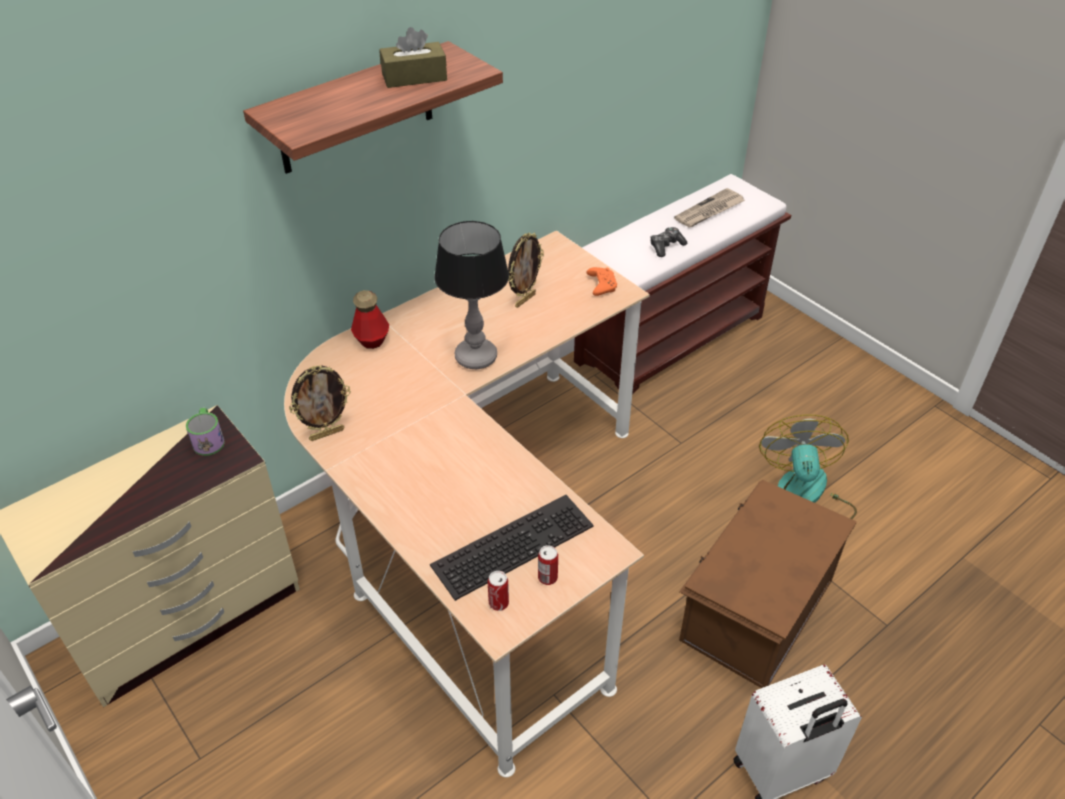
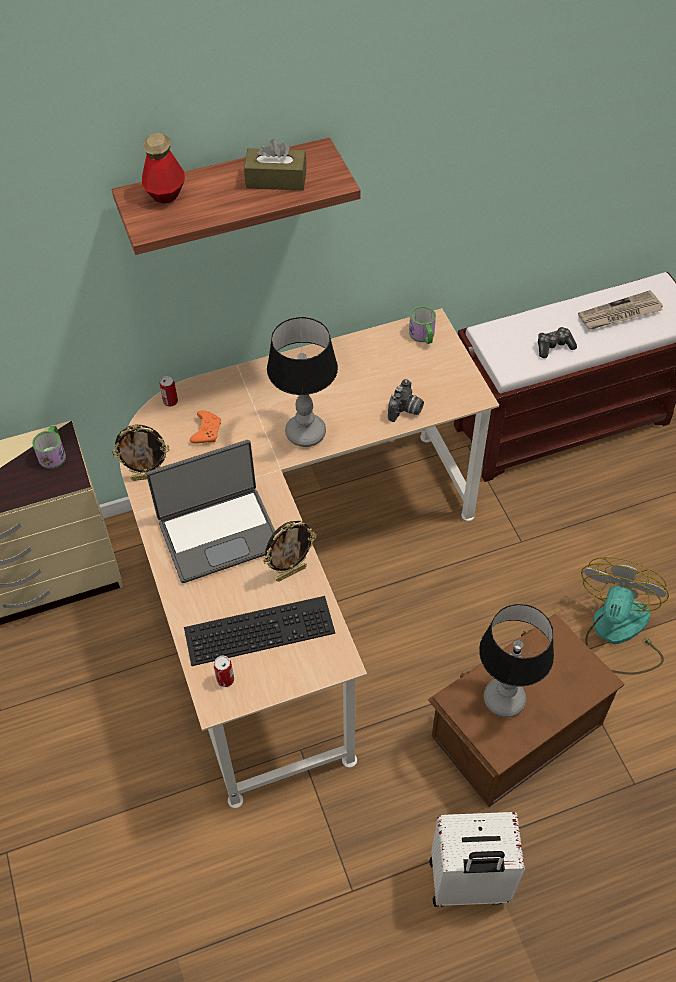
camera: 20 degrees right, 10 degrees up
bottle [351,290,389,349] -> bottle moved to [142,133,185,203]
picture frame [508,233,544,308] -> picture frame moved to [263,521,317,582]
can [538,545,558,585] -> can moved to [160,376,178,407]
orange game controller [587,267,617,296] -> orange game controller moved to [190,410,221,444]
none -> laptop [146,440,275,583]
none -> camera [388,379,424,422]
none -> mug [409,306,436,344]
none -> table lamp [479,604,554,717]

